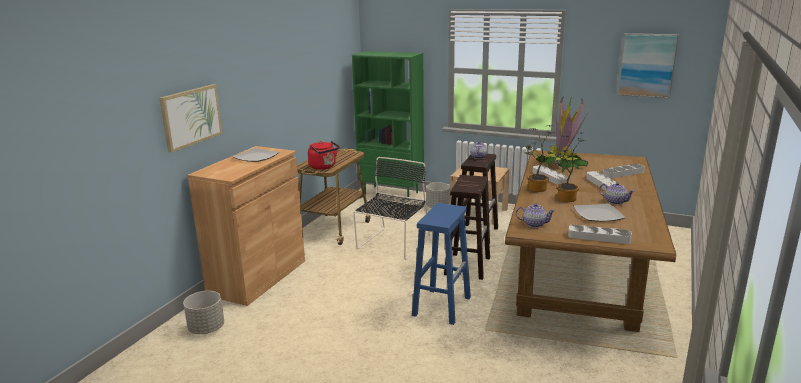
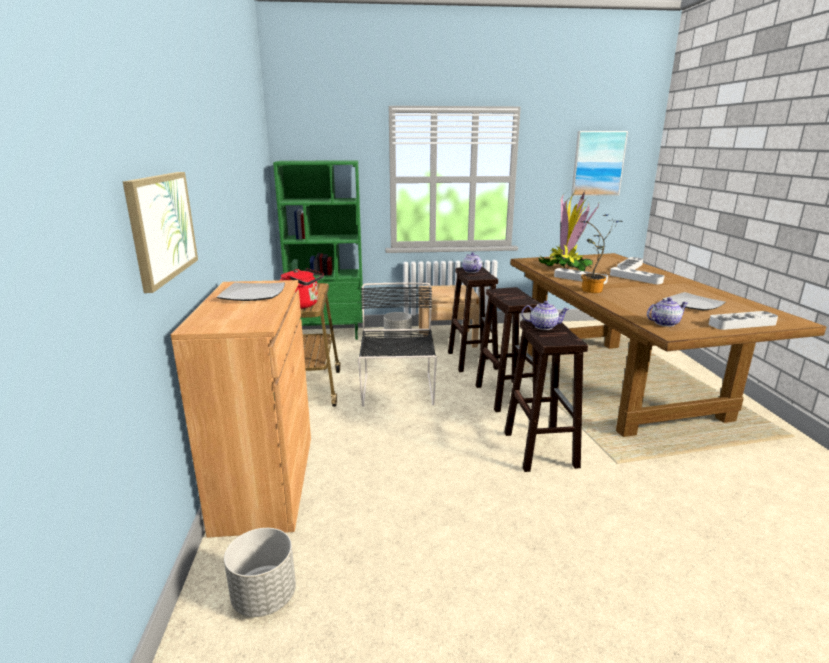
camera: 30 degrees left, 0 degrees up
blue stool [412,203,471,325] -> brown stool [504,320,588,472]
potted plant [553,132,586,202] -> none
teapot [599,182,635,205] -> teapot moved to [521,301,569,330]

